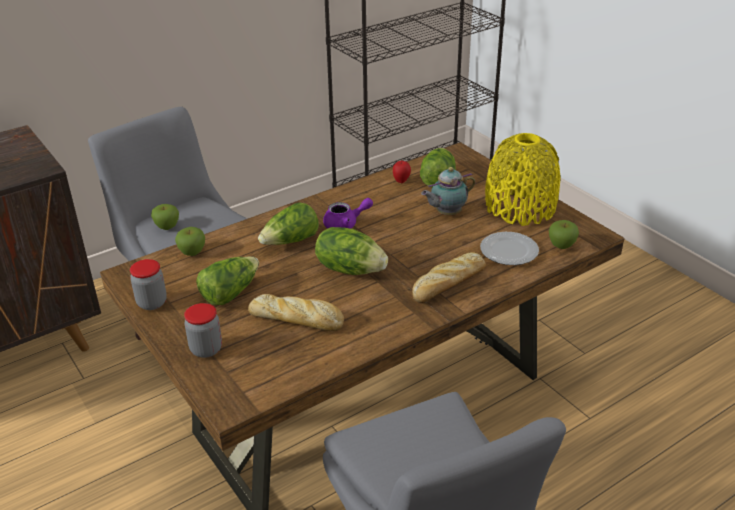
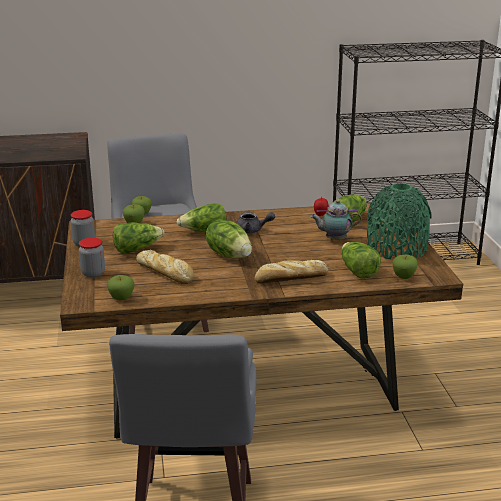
camera: 25 degrees right, 10 degrees down
purple teapot [323,198,373,229] -> grey teapot [236,212,275,233]
plate [480,232,539,265] -> lettuce [341,242,381,279]
yellow vase [485,133,560,226] -> green vase [367,183,432,259]
none -> apple [107,275,135,300]

